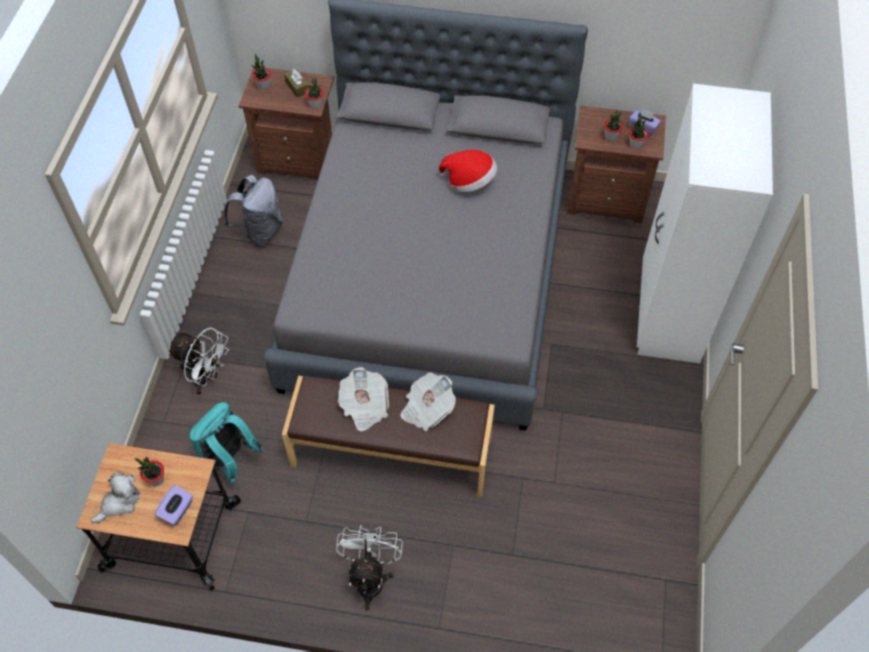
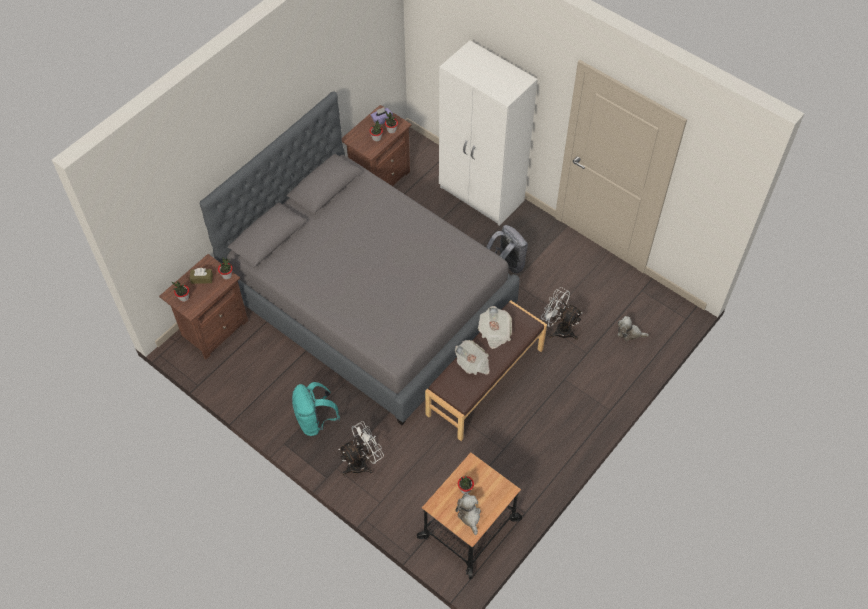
camera: 60 degrees left, 0 degrees up
purple tissue box [154,485,193,526] -> none
turquoise backpack [189,402,264,484] -> turquoise backpack moved to [292,382,340,436]
grey backpack [224,175,283,247] -> grey backpack moved to [486,225,528,273]
white fan [336,525,403,610] -> white fan moved to [541,287,583,340]
hat [439,150,497,192] -> none
none -> plush toy [618,316,649,341]

